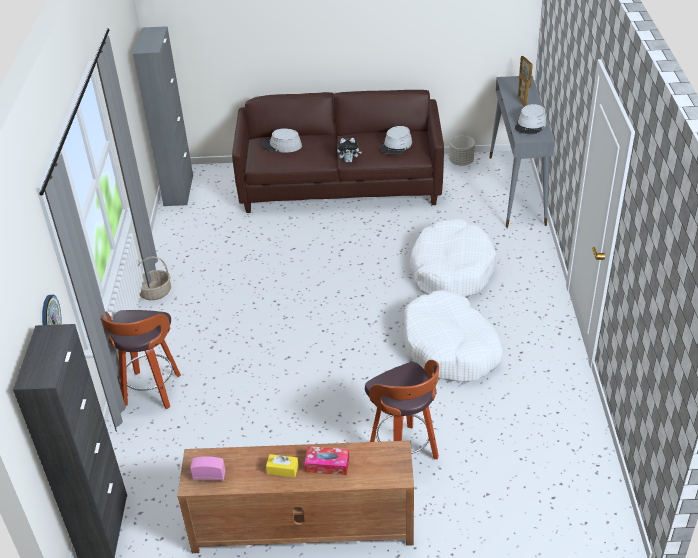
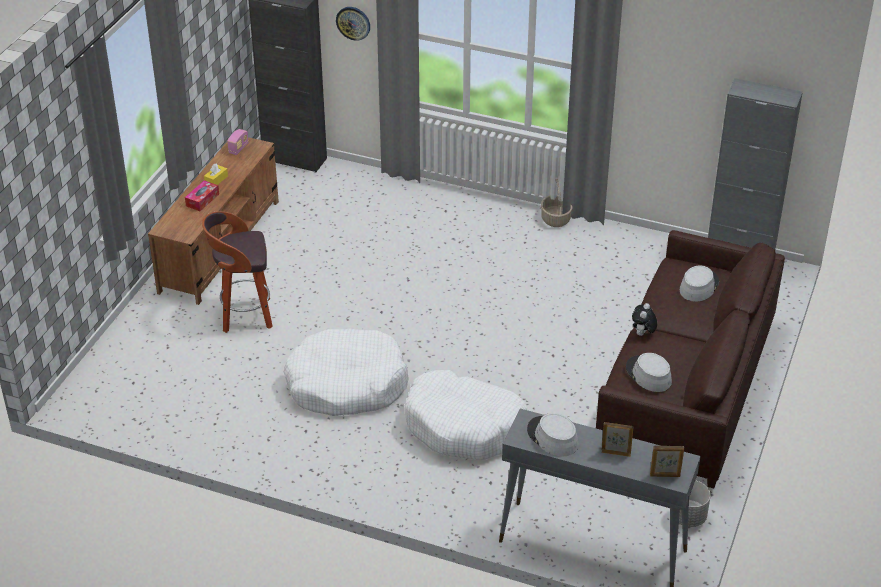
camera: 110 degrees right, 0 degrees up
stool [100,310,181,409] -> none

